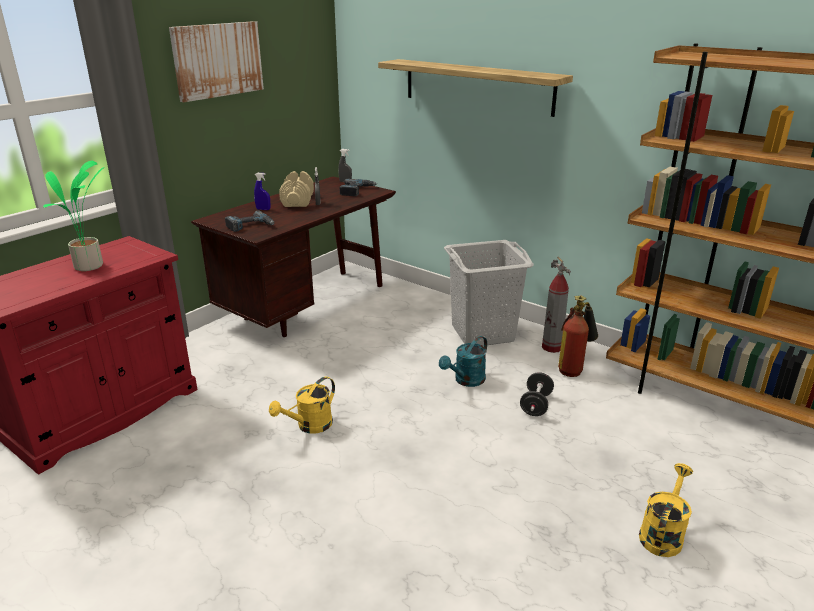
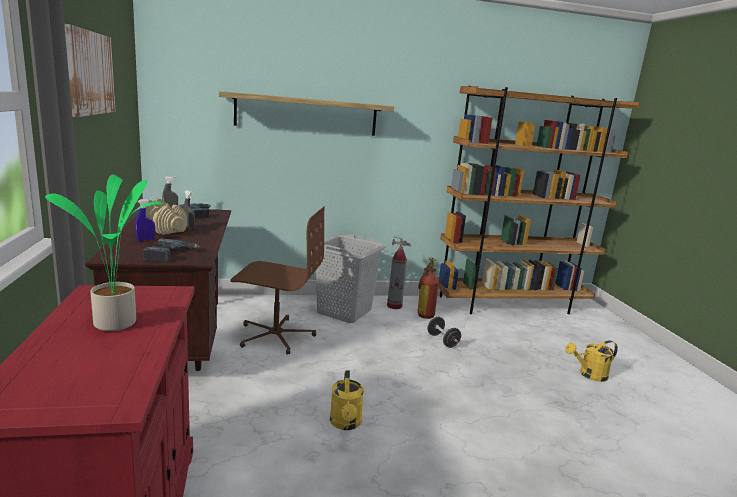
camera: 50 degrees left, 10 degrees down
turquoise watering can [439,336,487,387] -> none
yellow watering can [639,463,693,557] -> yellow watering can turned 90 degrees counterclockwise [565,340,618,382]
none -> brown office chair [230,206,325,355]

